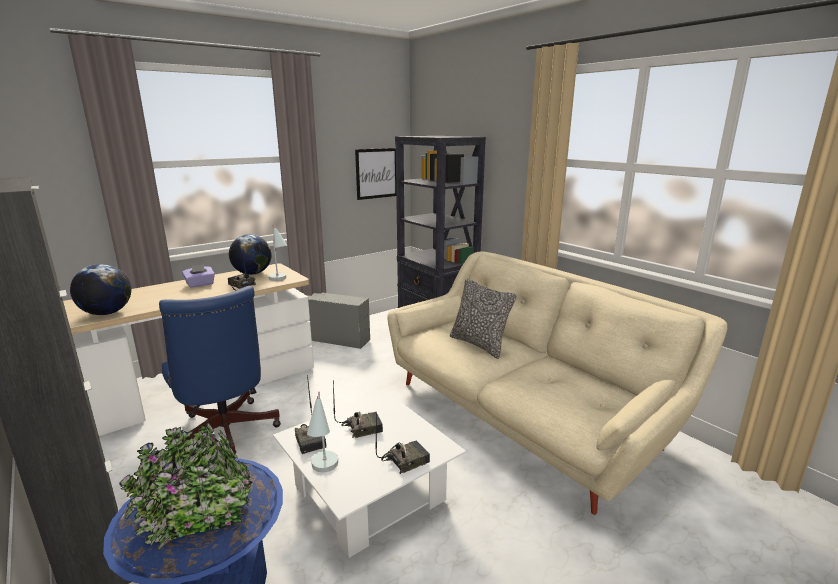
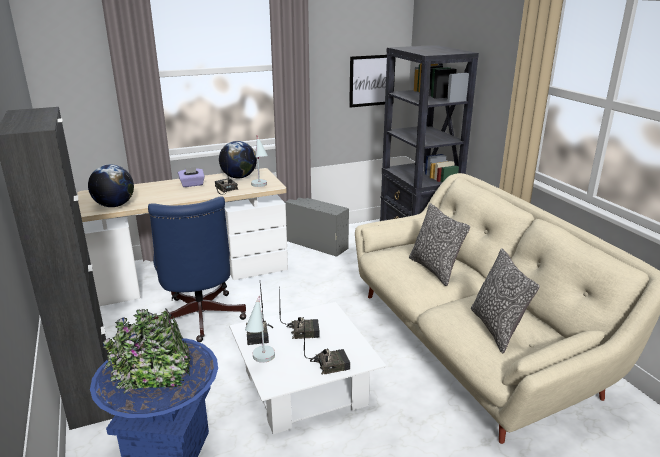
camera: 15 degrees right, 5 degrees up
none -> pillow [471,248,539,353]

